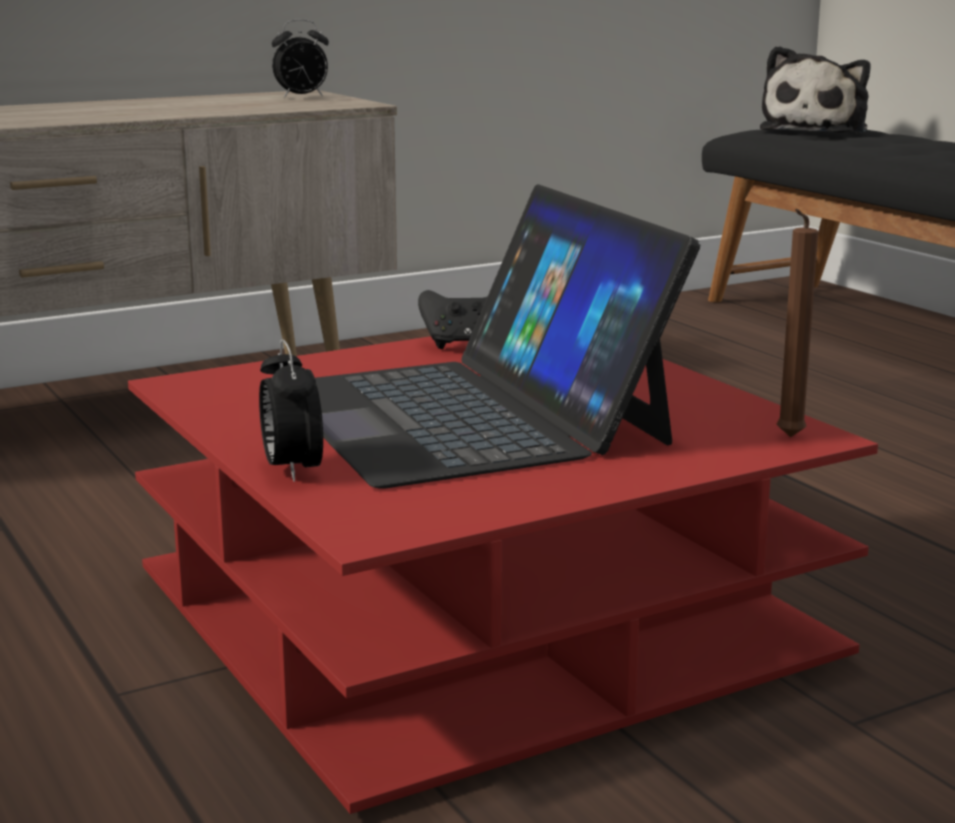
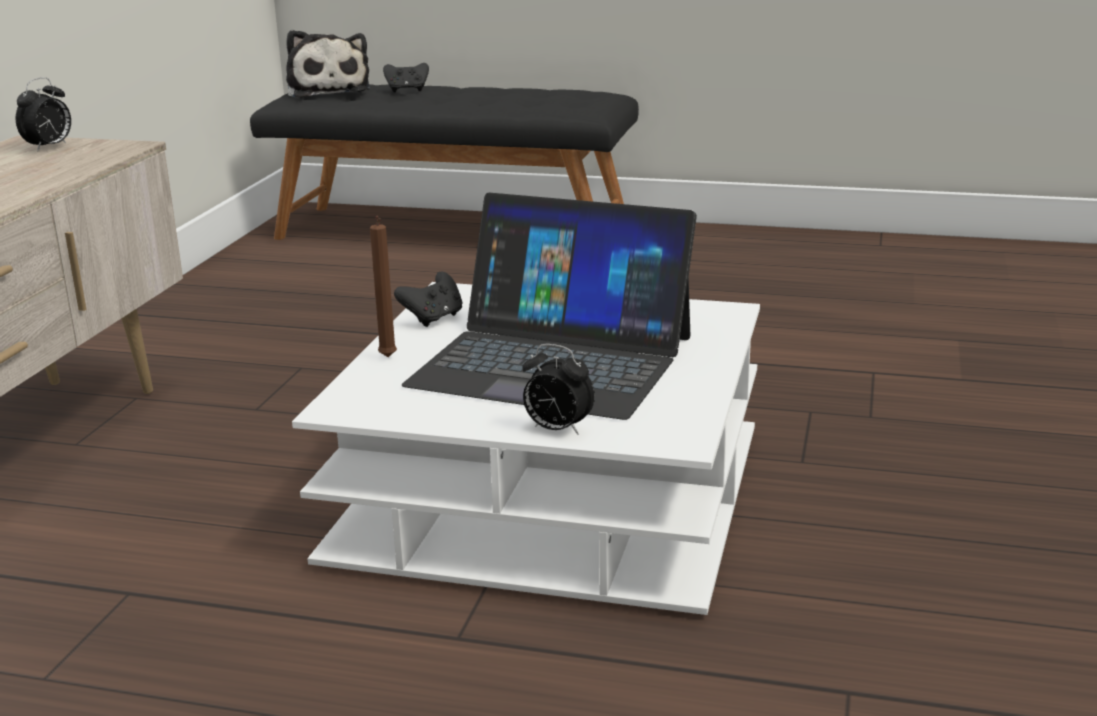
camera: 45 degrees left, 5 degrees up
red coffee table [128,336,878,814] -> white coffee table [292,282,760,615]
brown candle [777,209,818,437] -> brown candle moved to [370,216,397,357]
none -> black game controller [383,63,429,92]

